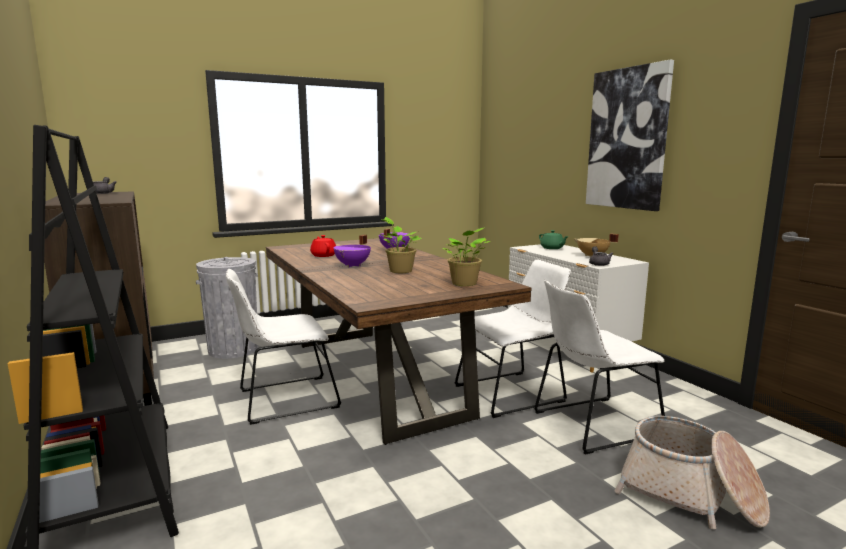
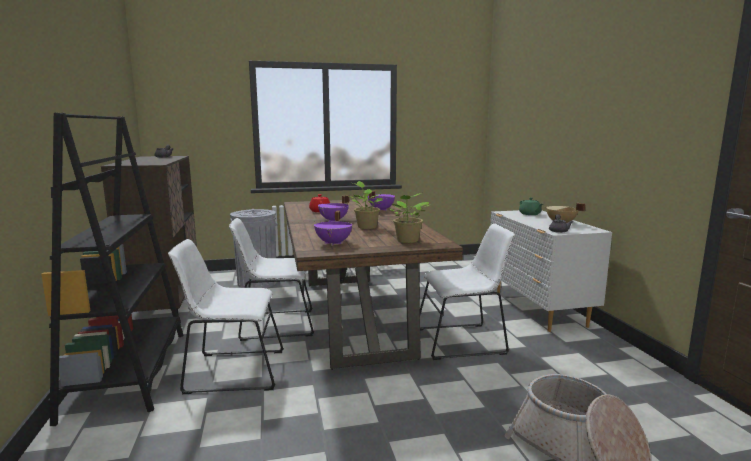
camera: 15 degrees right, 0 degrees up
white chair [534,280,665,455] -> white chair moved to [168,239,284,394]
picture [586,60,674,211] -> none
none -> purple cooking pot [314,211,352,246]

